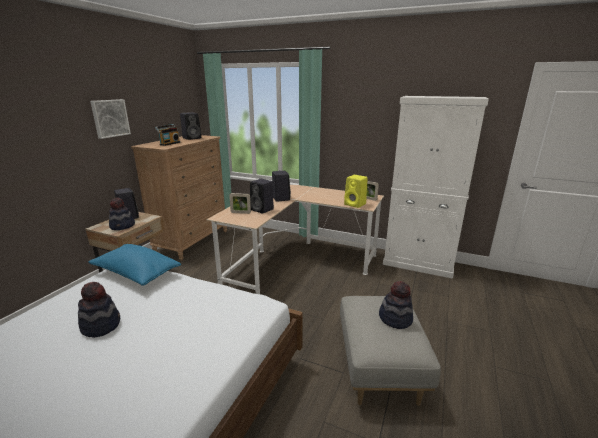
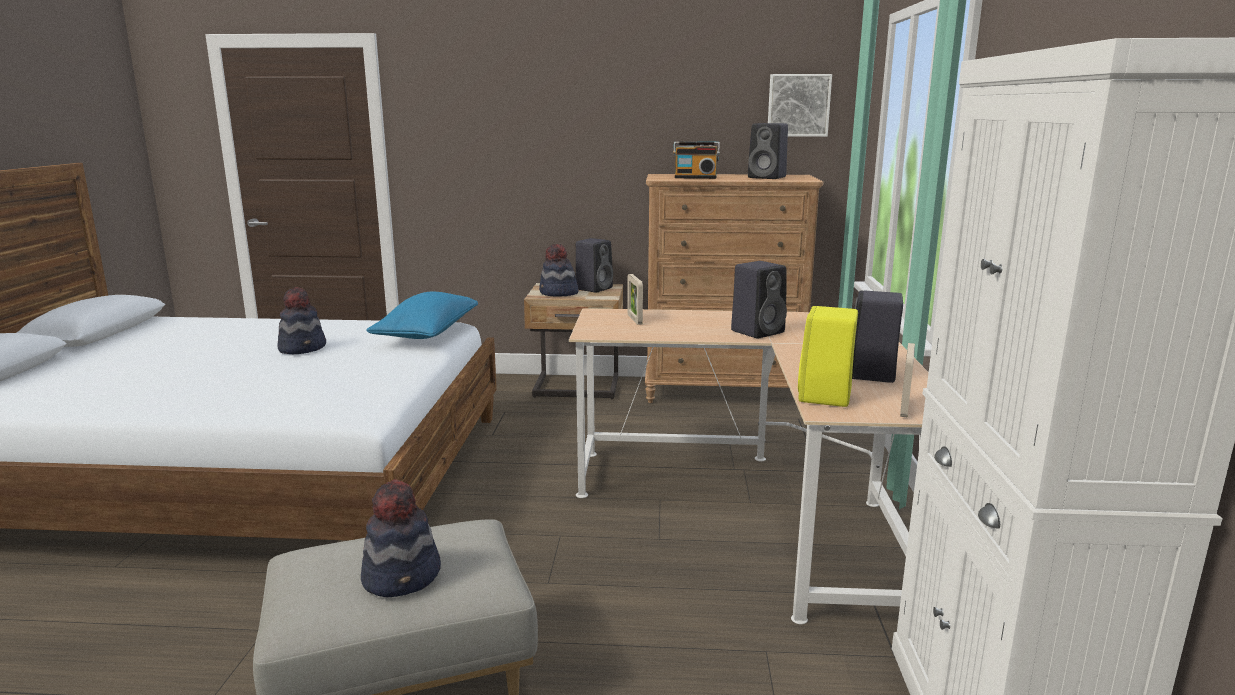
camera: 70 degrees right, 5 degrees down
picture [90,99,131,139] -> picture moved to [768,74,832,137]
black speaker [250,179,274,214] -> black speaker moved to [852,290,903,383]

